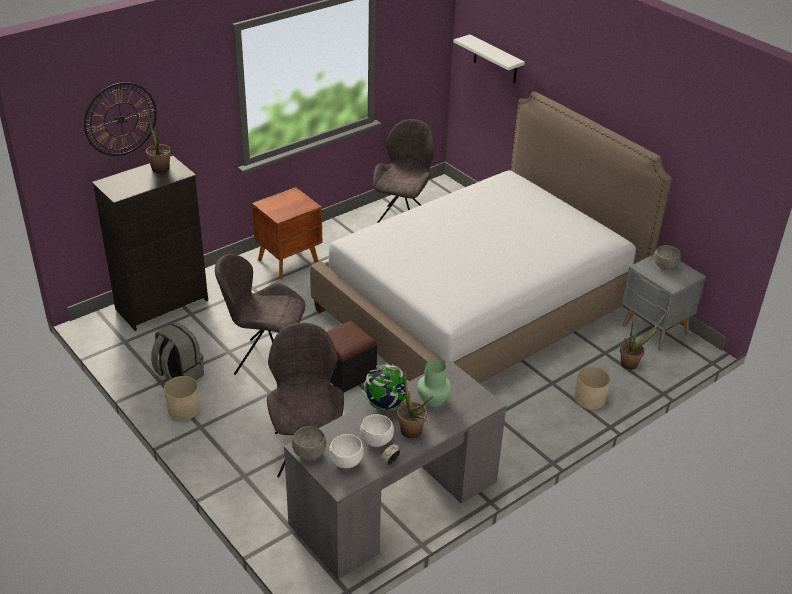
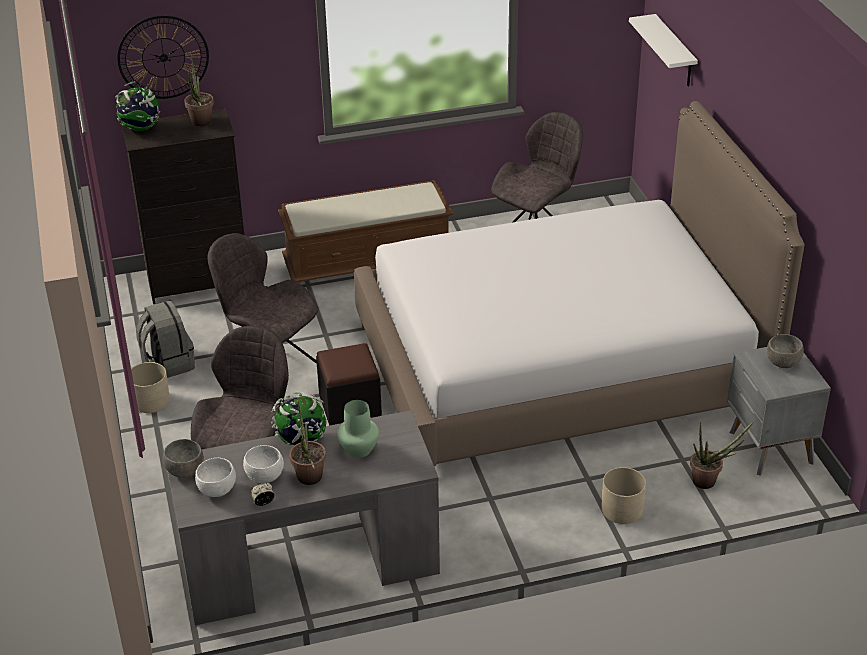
camera: 25 degrees right, 0 degrees up
brown nightstand [252,187,323,279] -> brown bench [278,180,453,284]
none -> globe [115,81,160,131]

